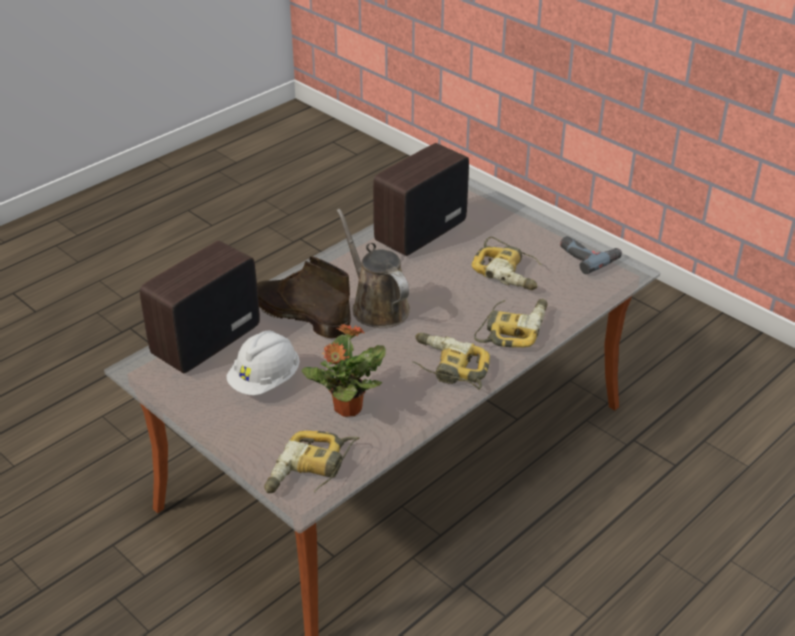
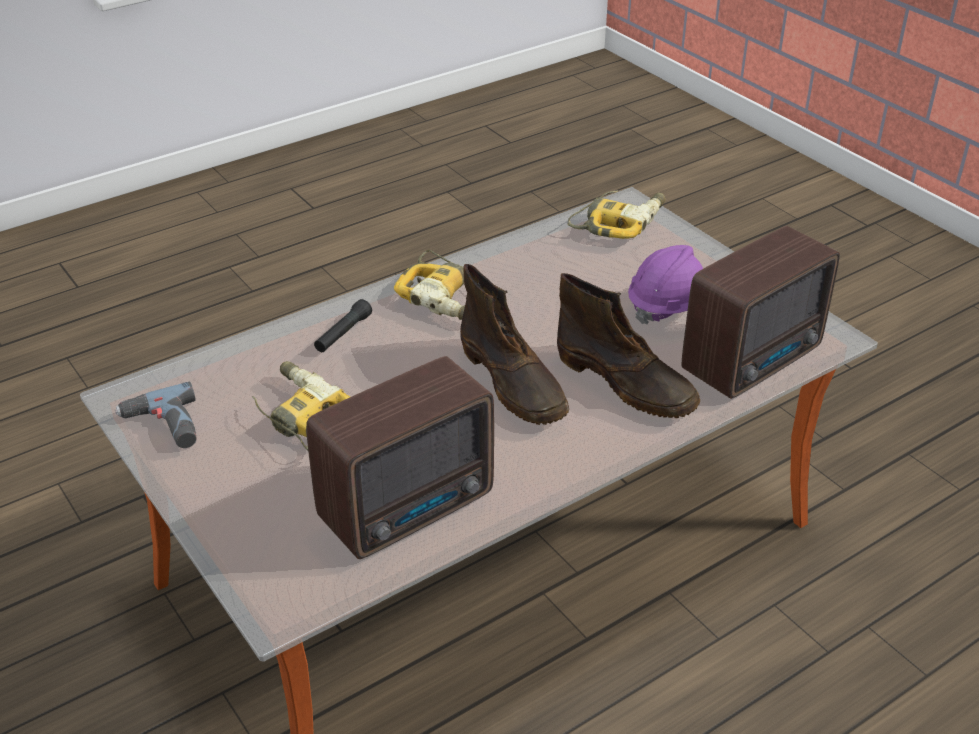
camera: 170 degrees left, 0 degrees up
white hard hat [227,331,300,395] -> purple hard hat [628,245,703,324]
potted plant [302,324,386,417] -> none
brown watering can [337,209,410,328] -> brown boot [460,264,569,425]
power drill [474,299,548,348] -> black flashlight [314,299,372,352]

